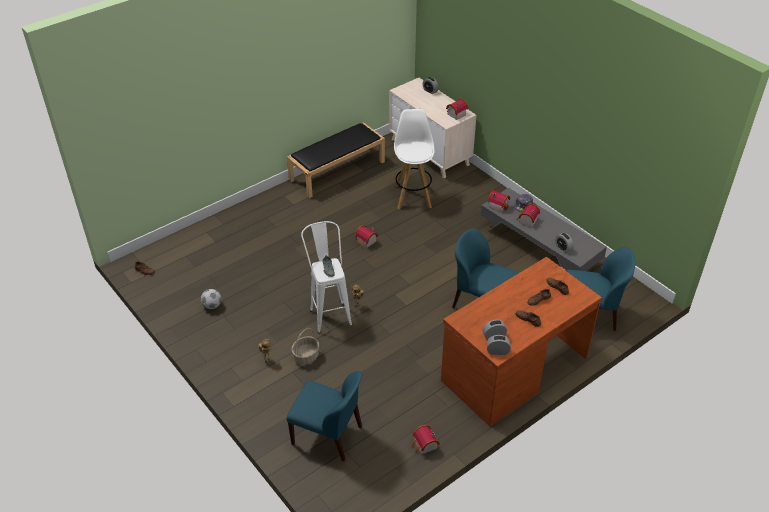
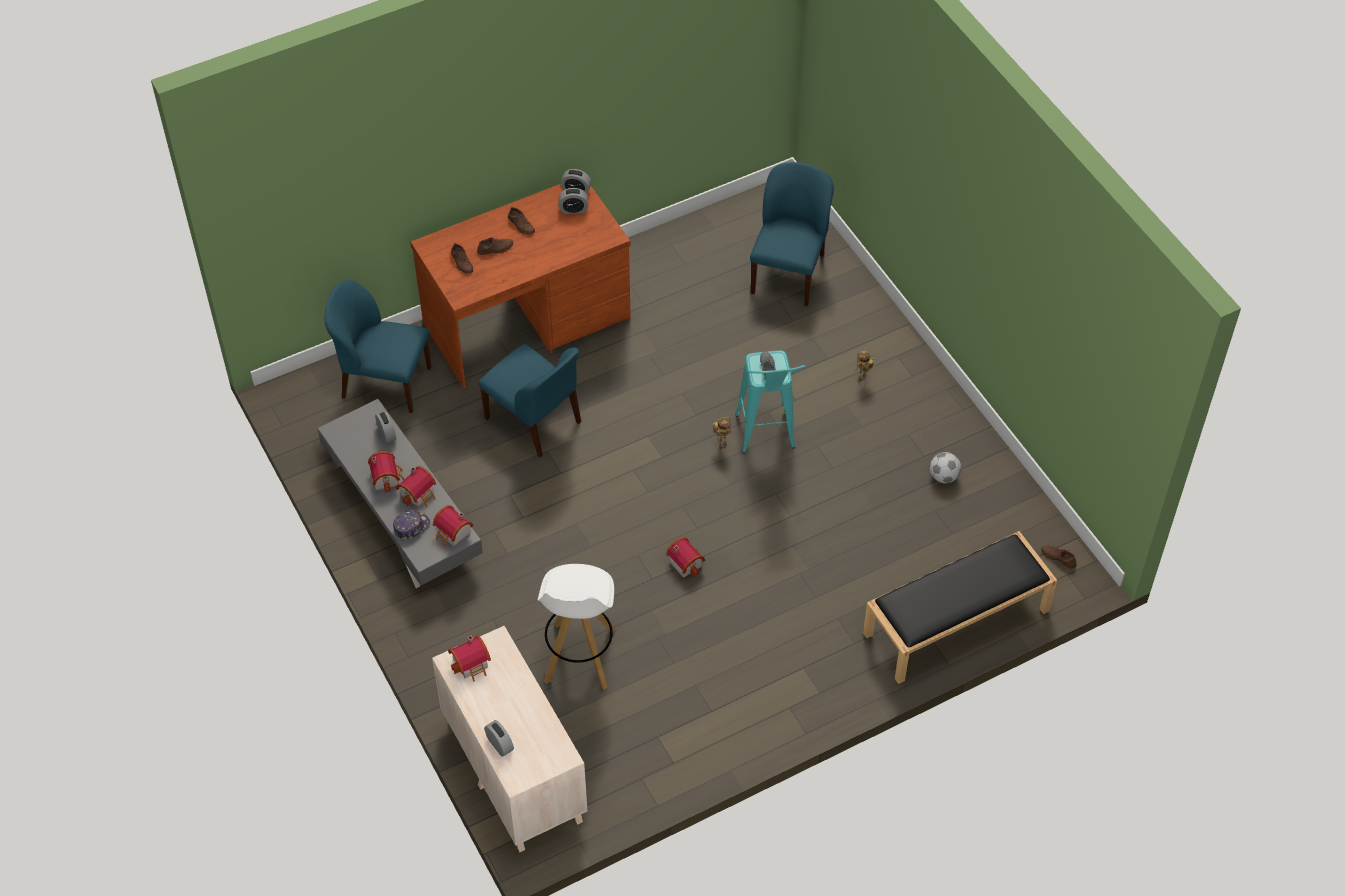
camera: 170 degrees left, 10 degrees up
blue chair [286,371,363,461] -> blue chair turned 75 degrees clockwise [750,162,834,306]
black bench [287,122,385,198] -> black bench moved to [863,531,1057,684]
basket [292,328,319,364] -> none
white stool [301,221,352,333] -> turquoise stool [736,351,805,454]
toy house [411,424,440,454] -> toy house moved to [368,451,405,493]

